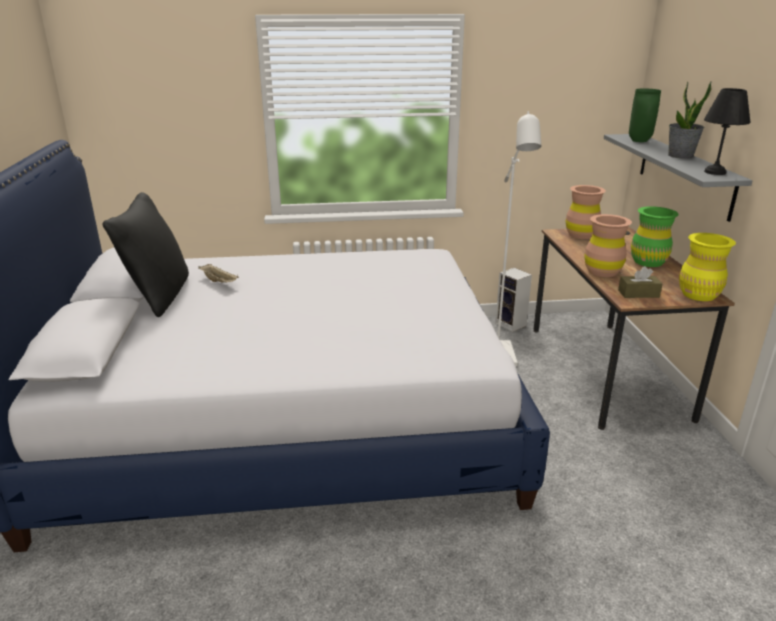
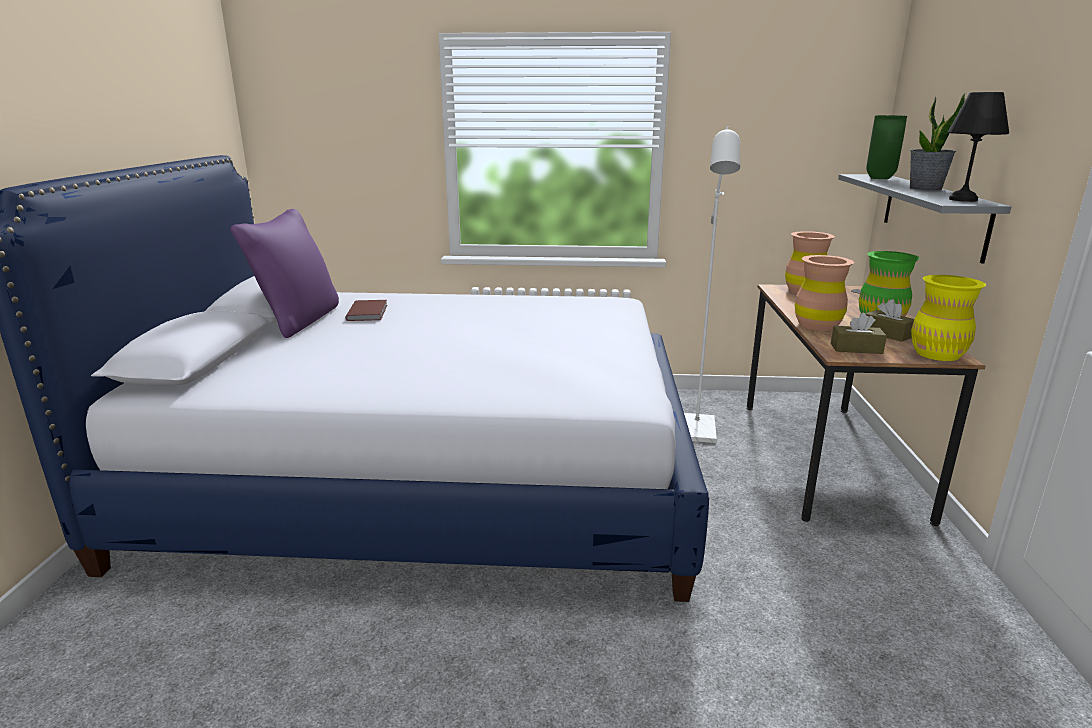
camera: 10 degrees right, 5 degrees down
black pillow [103,192,189,317] -> purple pillow [231,209,339,338]
beige tray [198,264,239,283] -> brown book [345,300,387,321]
speaker [495,268,532,332] -> none
none -> brown tissue box [865,299,914,342]

